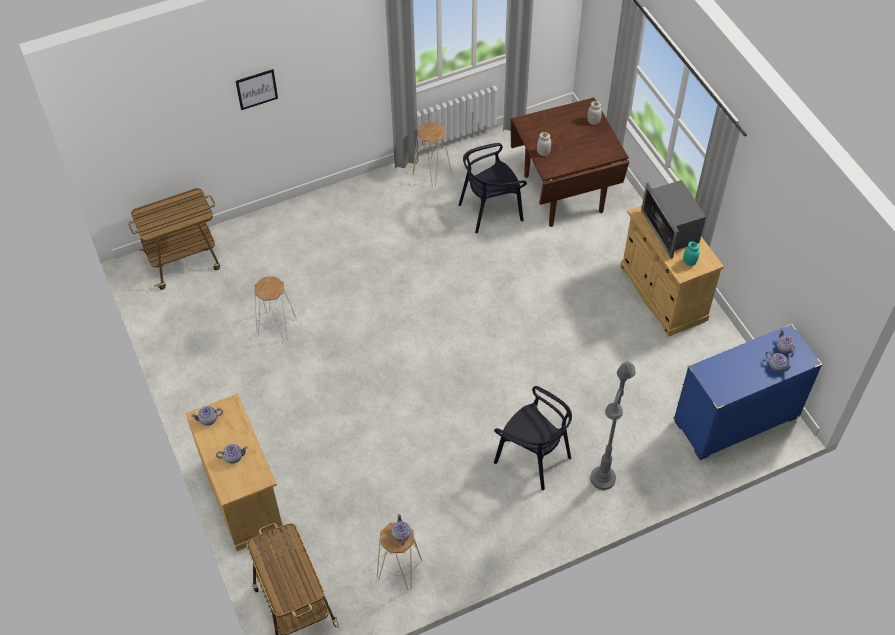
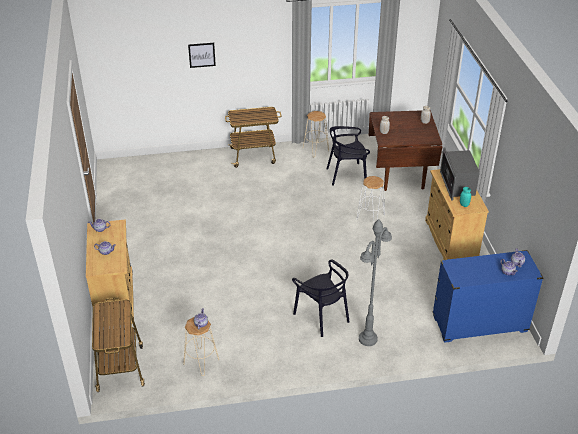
camera: 15 degrees right, 15 degrees down
cart [128,188,220,290] -> cart moved to [225,107,282,168]
white stool [254,276,297,342] -> white stool moved to [356,176,385,220]

